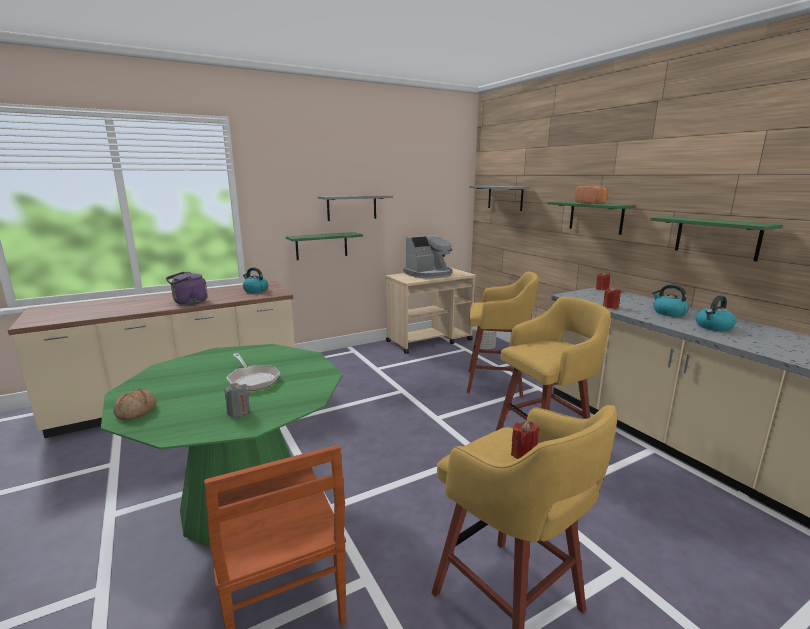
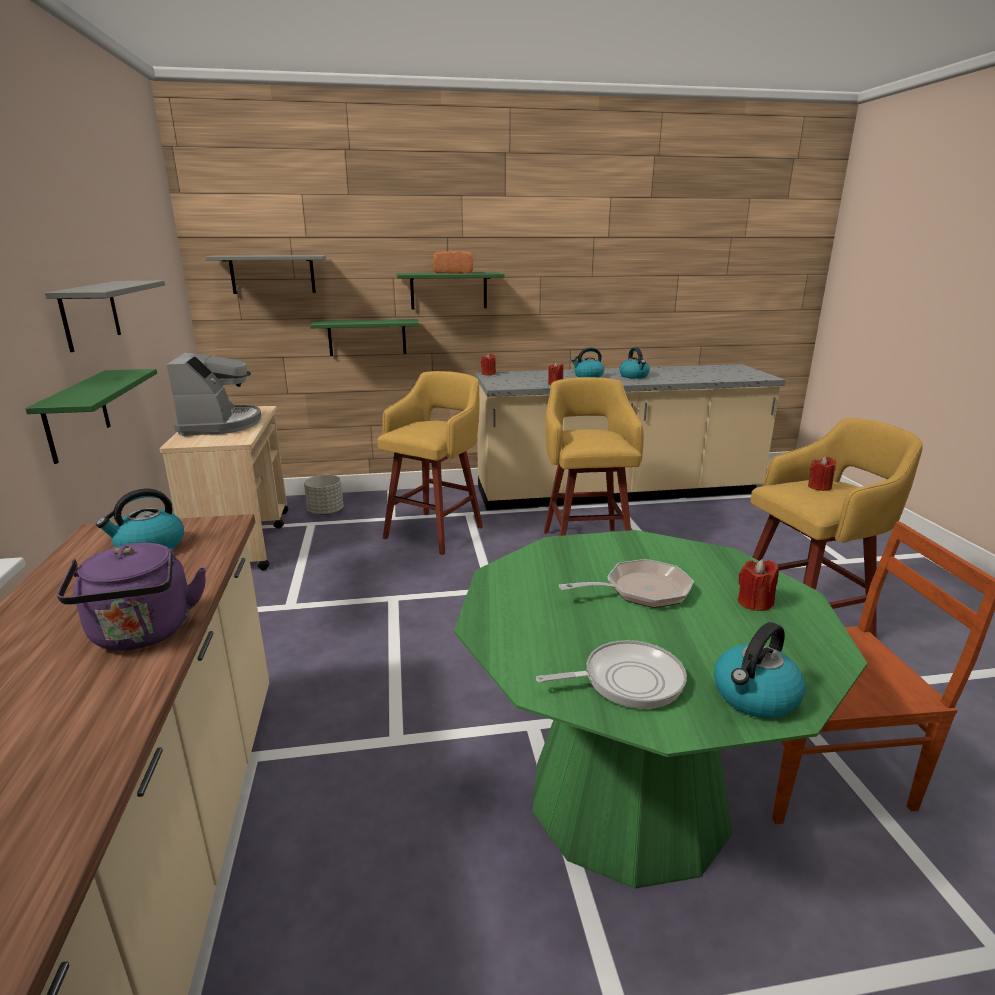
camera: 70 degrees left, 5 degrees up
bread [113,389,157,420] -> kettle [714,622,805,718]
grey candle [225,383,250,417] -> red candle [738,559,779,611]
green shelf [650,216,783,261] -> green shelf moved to [310,319,419,356]
none -> frying pan [536,640,687,709]

